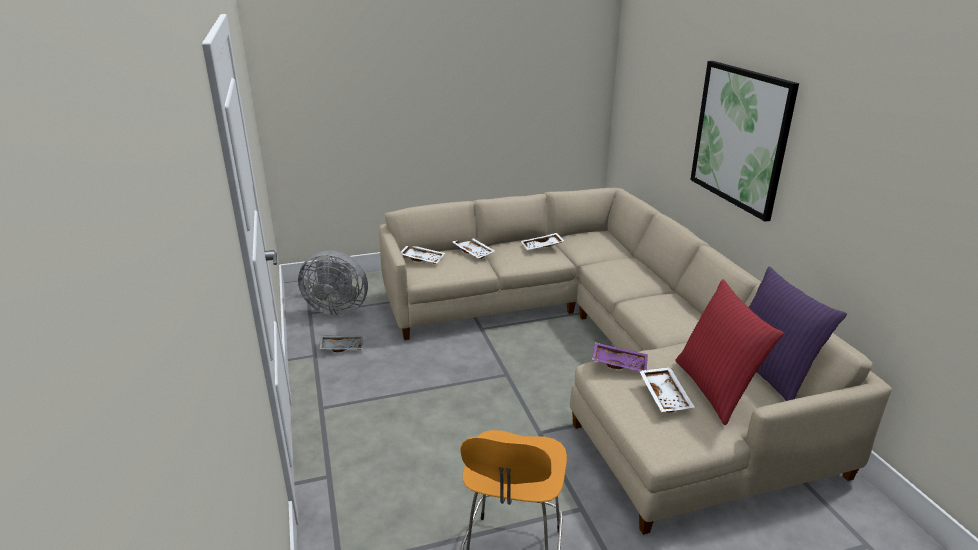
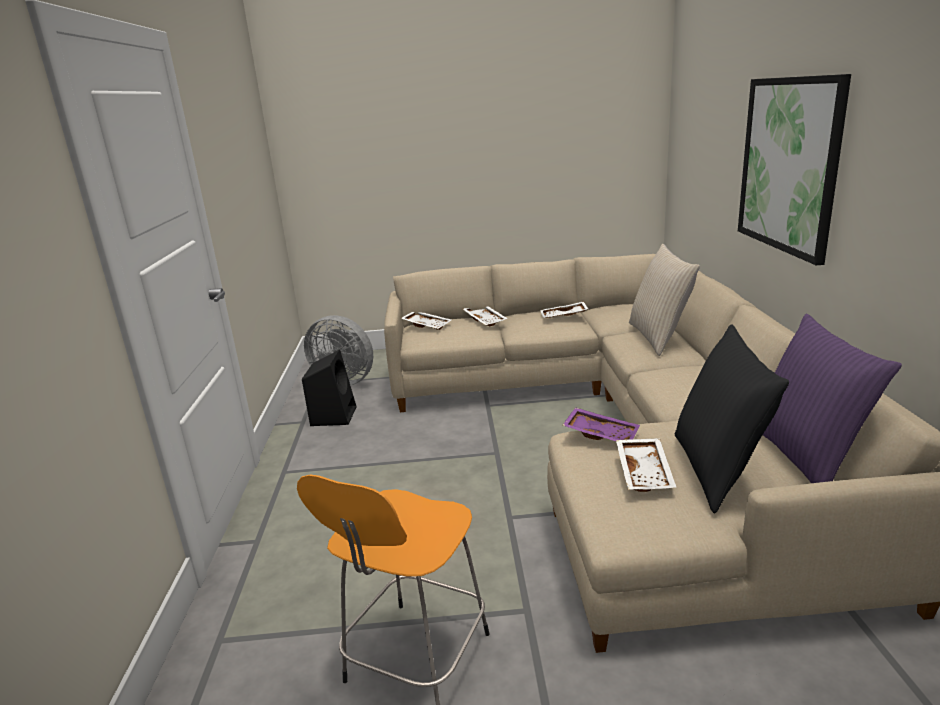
camera: 15 degrees right, 5 degrees down
grey tray [319,335,364,352] -> black speaker [302,349,356,426]
red pillow [676,279,784,425] -> black pillow [675,324,789,513]
none -> beige pillow [629,244,700,356]

